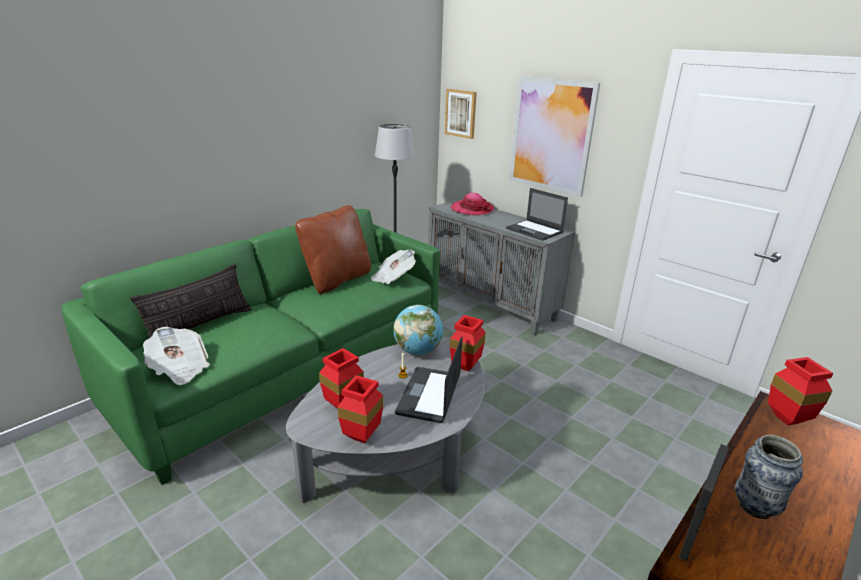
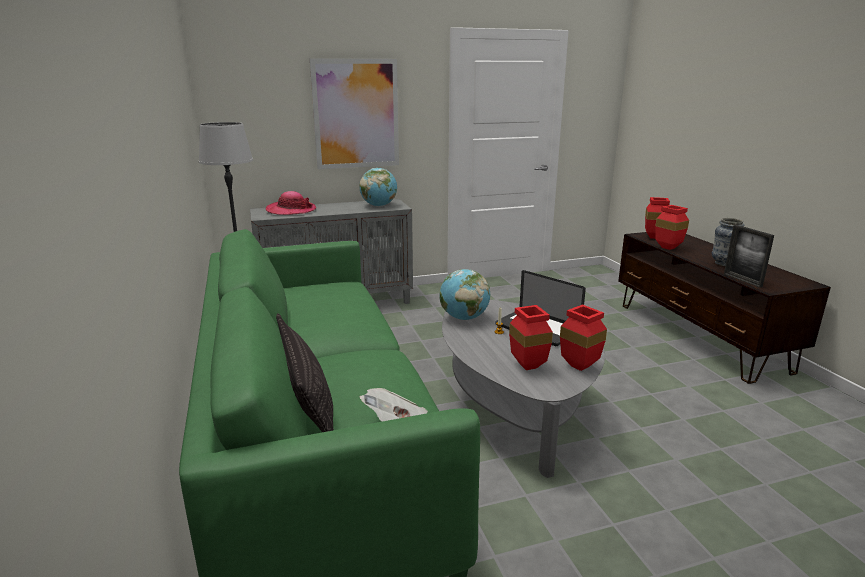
camera: 60 degrees left, 5 degrees down
brown pillow [295,205,371,294] -> none
newspaper [371,250,416,284] -> none
picture [445,89,477,139] -> none
red vase [450,315,486,371] -> red vase moved to [655,205,689,250]
laptop [506,188,568,241] -> globe [359,168,397,207]

